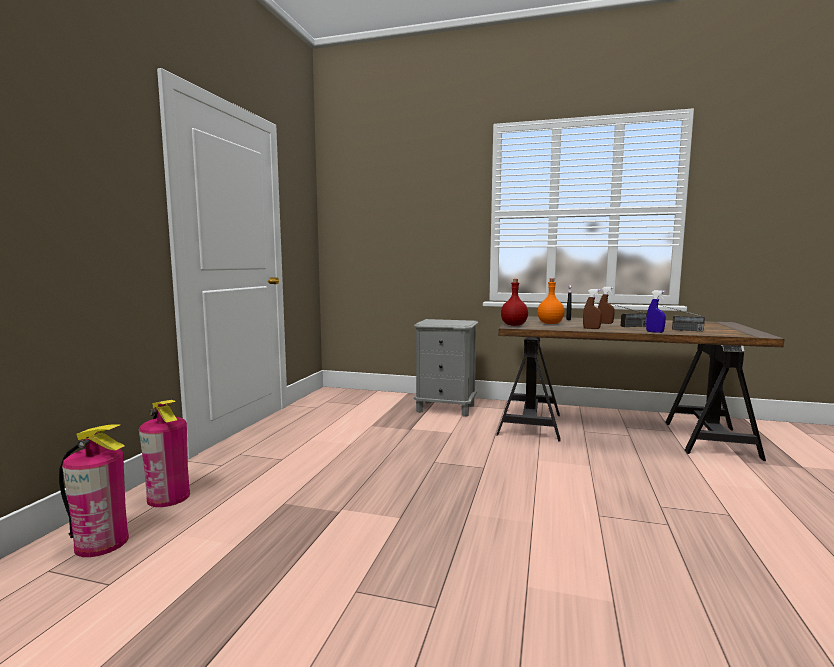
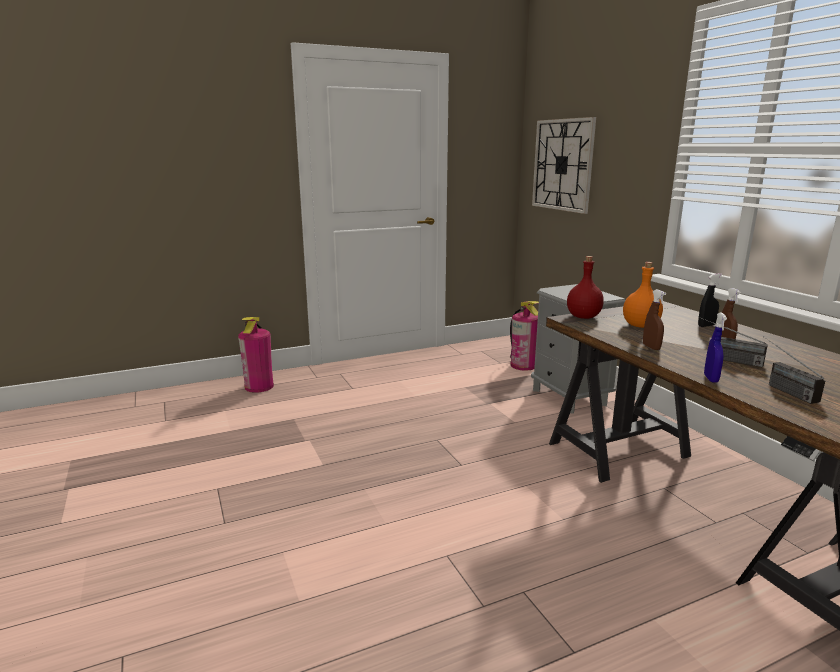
camera: 50 degrees right, 10 degrees up
fire extinguisher [59,424,129,557] -> fire extinguisher moved to [510,301,539,371]
none -> wall clock [532,117,596,214]

